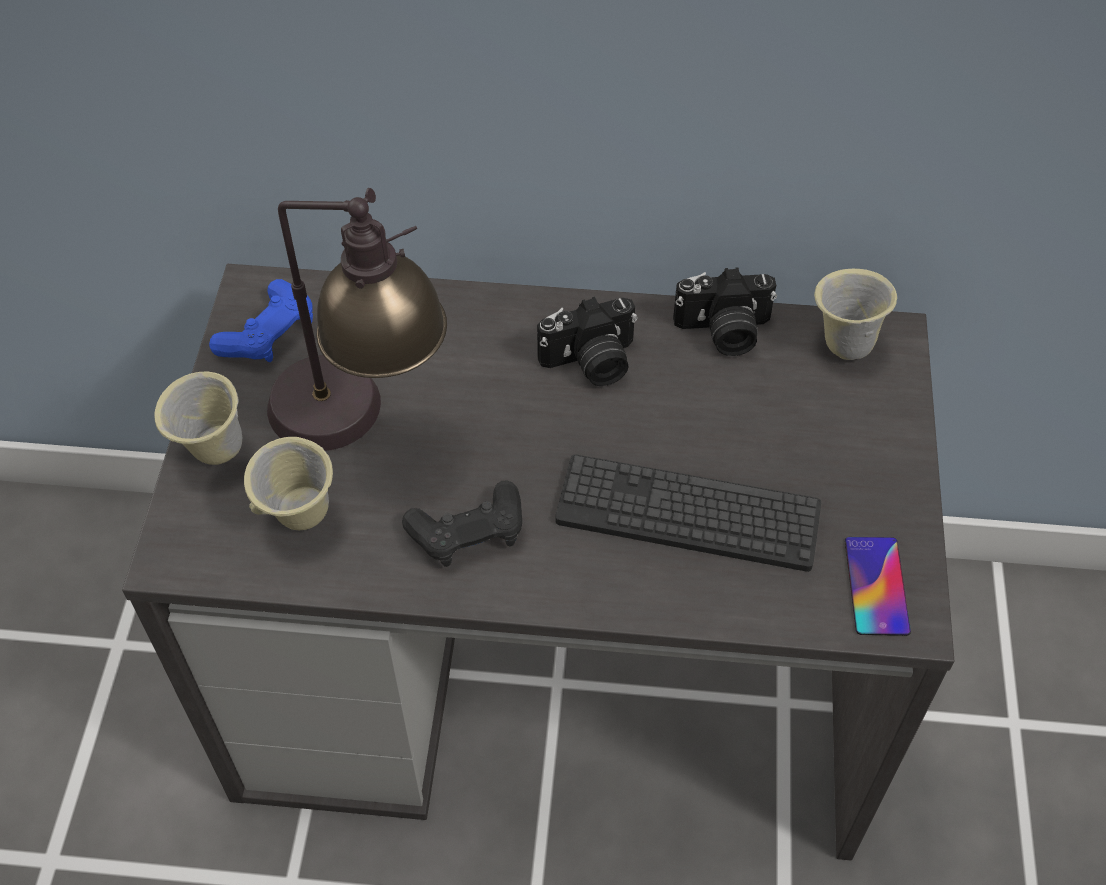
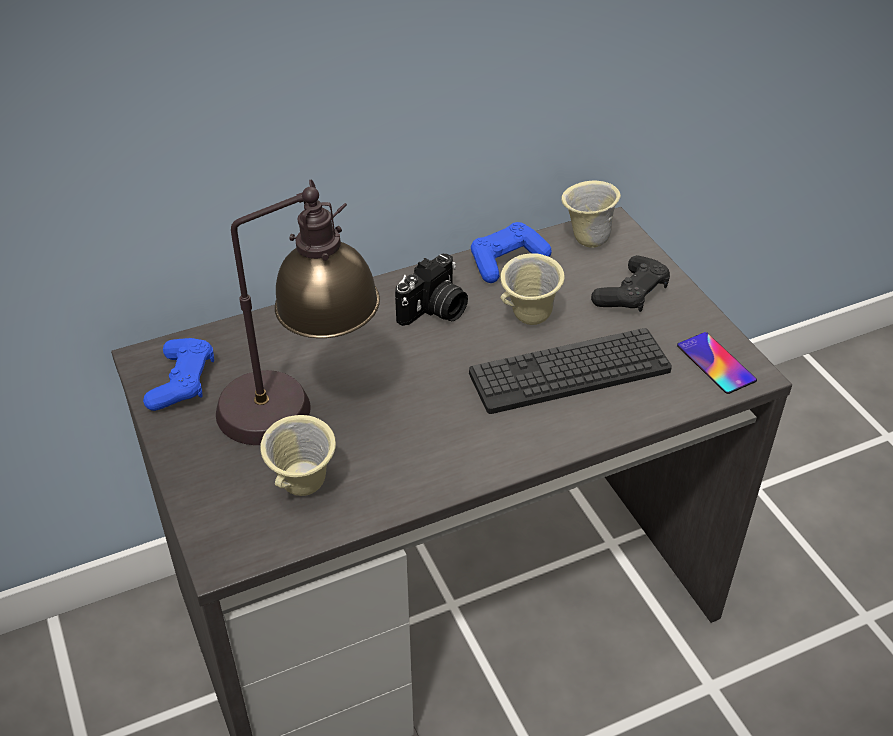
camera: 30 degrees left, 10 degrees down
beige mug [154,372,242,465] -> beige mug moved to [500,253,565,325]
black game controller [402,481,522,567] -> black game controller moved to [591,255,670,312]
camera [673,267,777,356] -> blue game controller [471,222,552,283]

